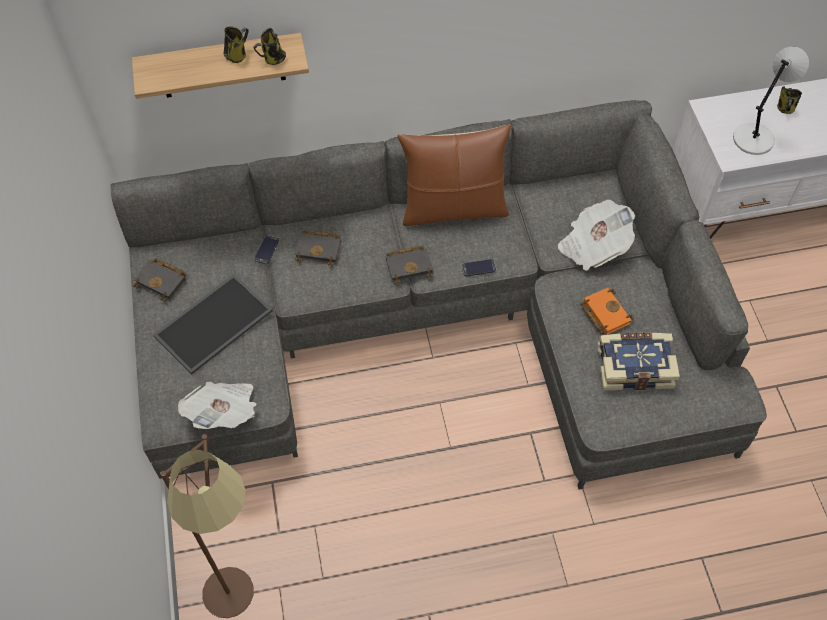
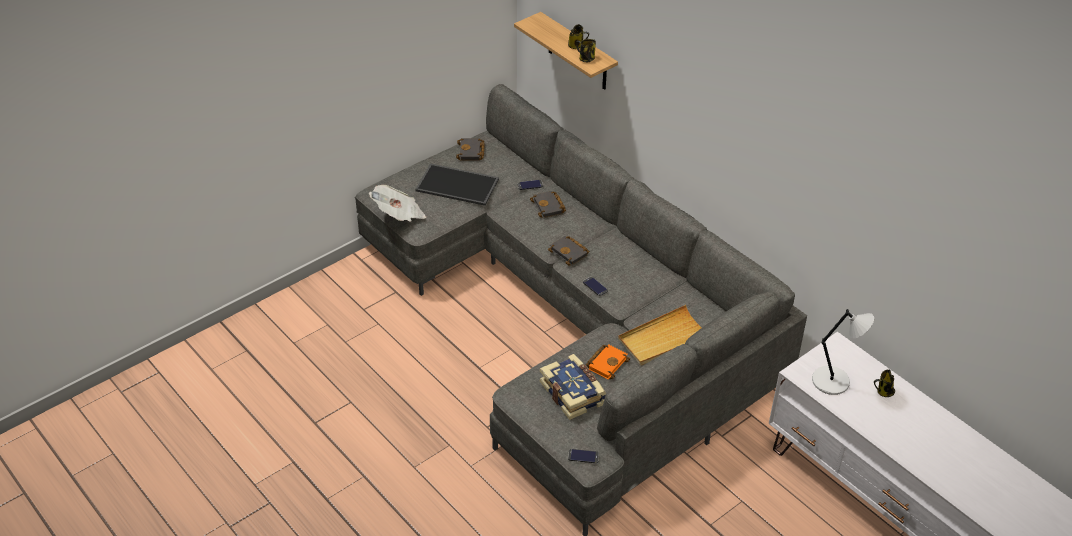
camera: 60 degrees right, 15 degrees down
brown floor lamp [160,434,254,618] -> none
brown pillow [397,125,511,226] -> none
newspaper [558,200,635,271] -> beige tray [618,305,701,366]
none -> phone [568,449,599,463]

